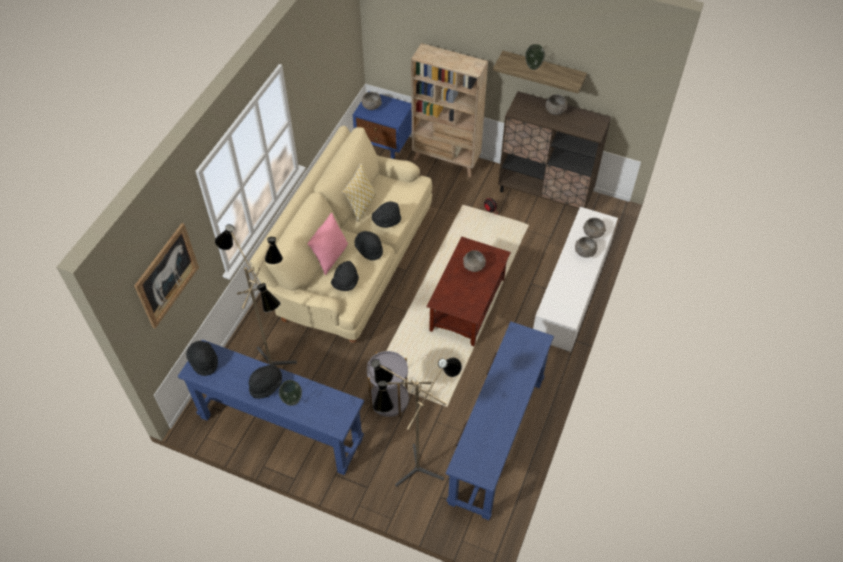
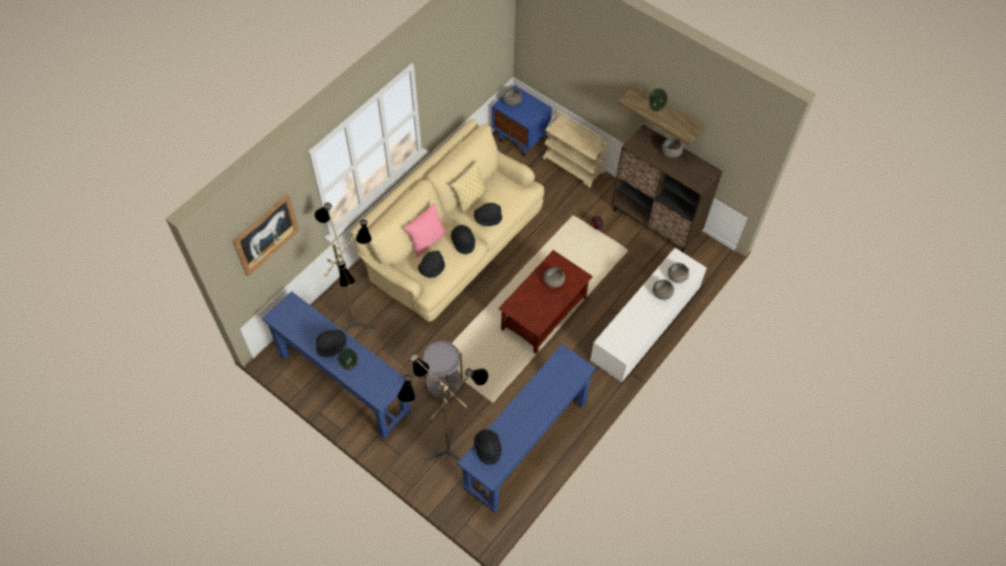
camera: 15 degrees right, 5 degrees up
black hat [186,341,218,376] -> black hat moved to [474,429,502,465]
beige bookcase [411,43,488,177] -> beige cart [542,109,608,189]

